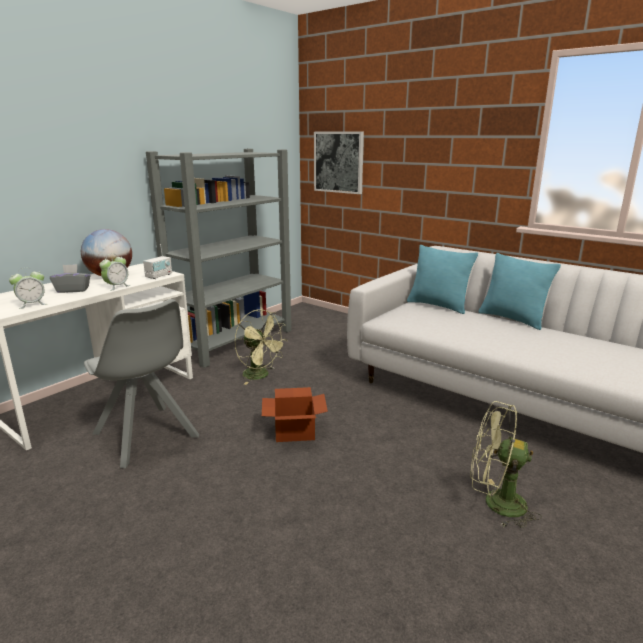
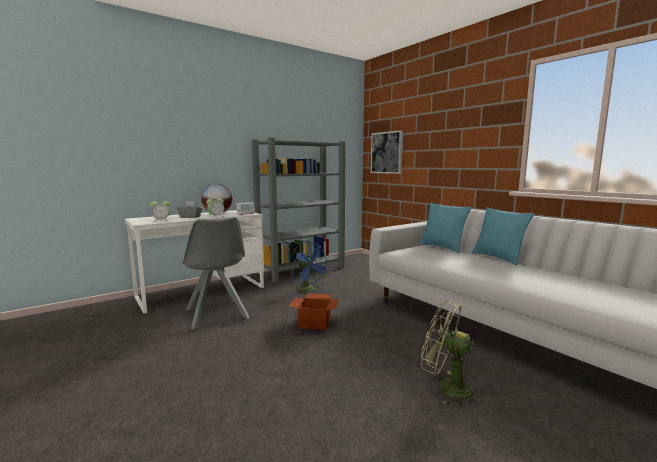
camera: 15 degrees right, 10 degrees down
green fan [235,309,288,385] -> blue fan [289,242,329,294]

